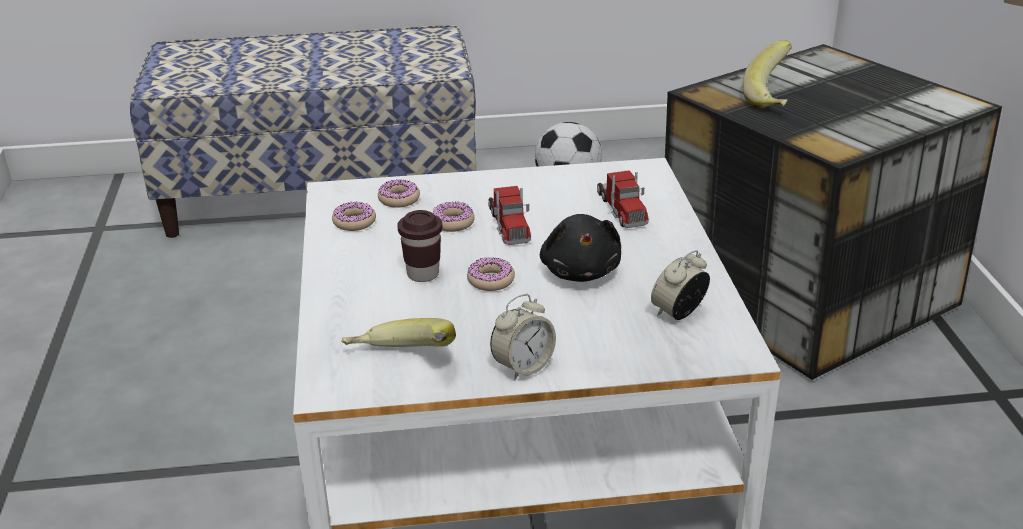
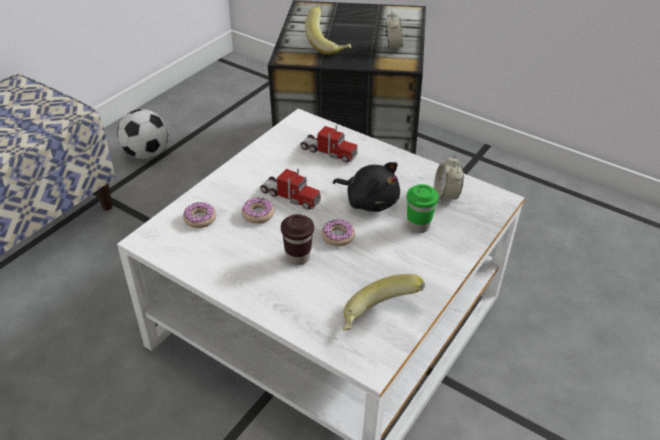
camera: 50 degrees left, 10 degrees up
donut [332,202,376,231] -> none
alarm clock [490,294,556,380] -> alarm clock moved to [385,11,403,52]
none -> green cup [407,184,439,233]

